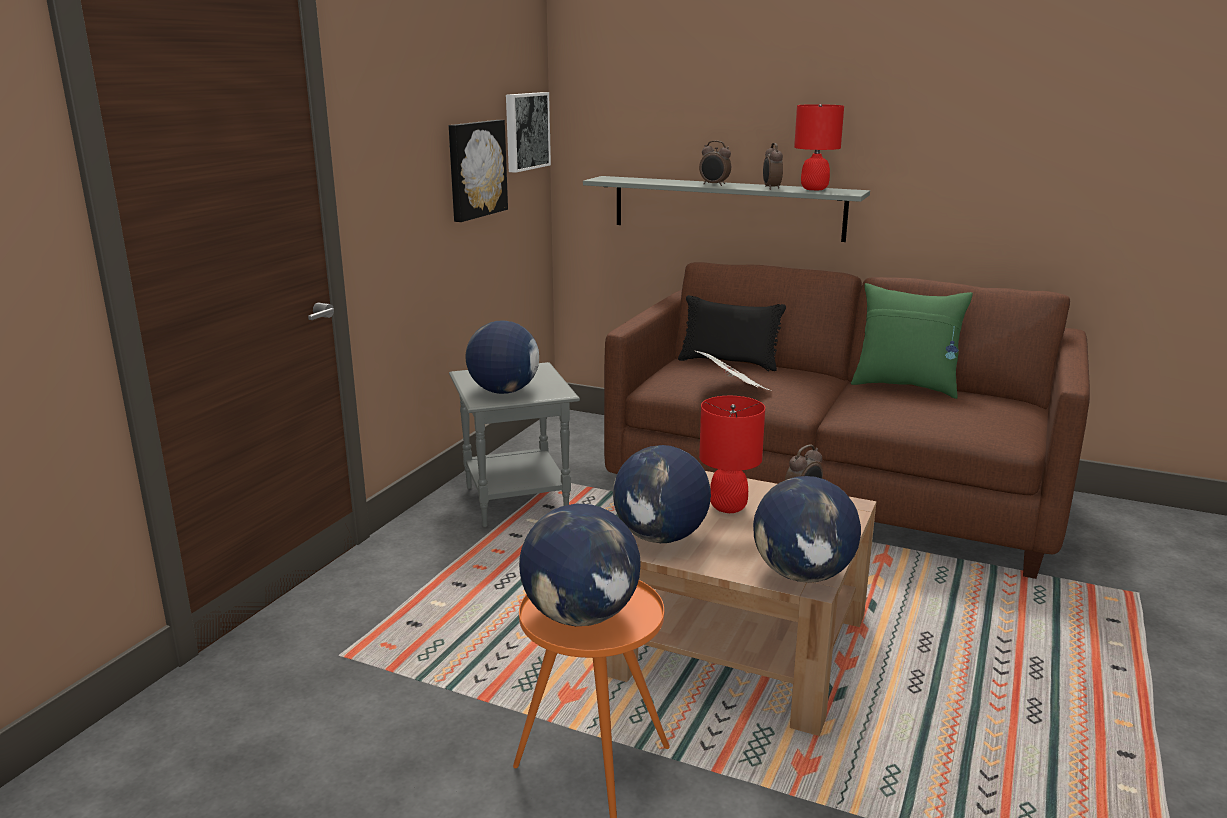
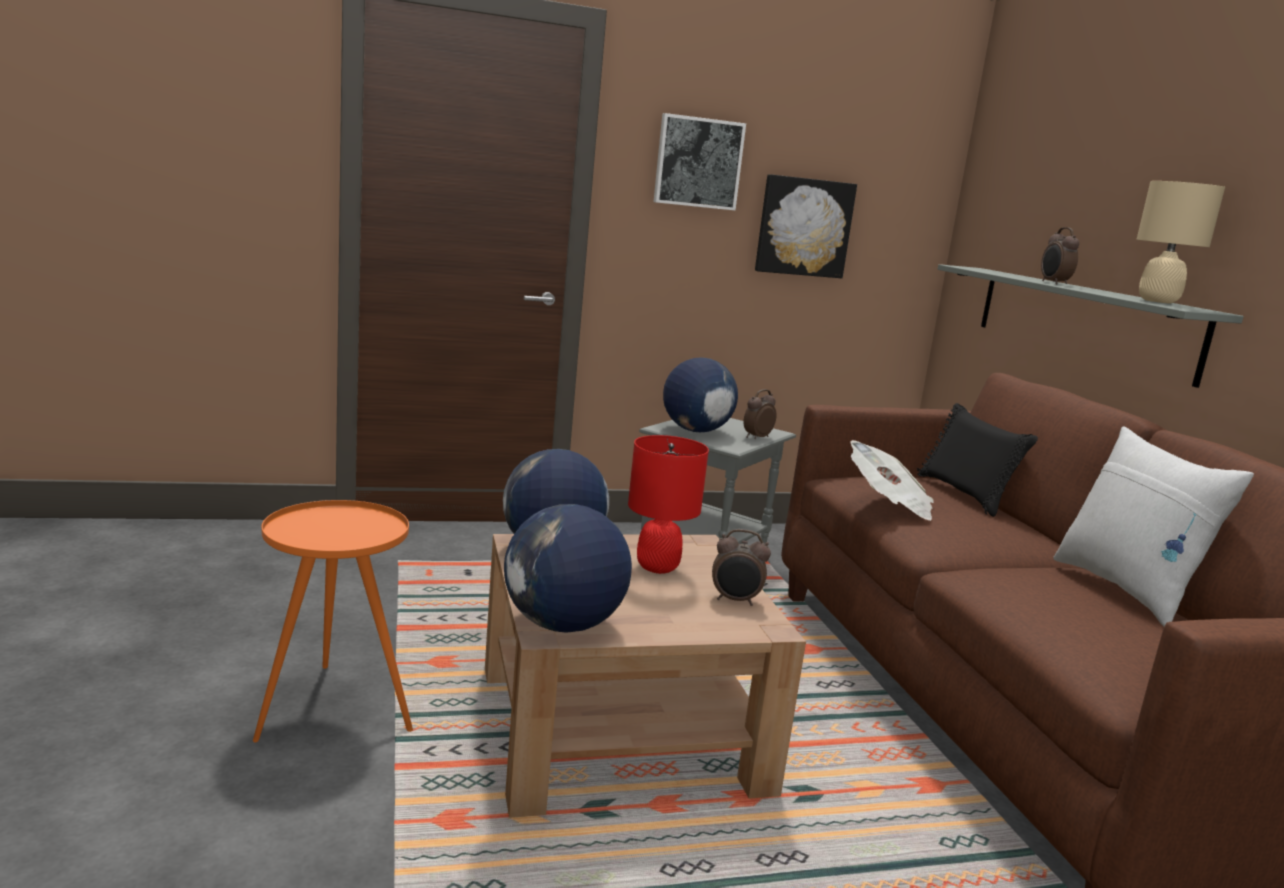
camera: 50 degrees right, 5 degrees down
picture [506,92,551,173] -> picture moved to [653,113,746,210]
globe [519,504,641,626] -> none
alarm clock [763,143,783,190] -> alarm clock moved to [744,389,777,439]
red table lamp [794,104,844,191] -> beige table lamp [1136,181,1225,303]
green pillow [851,283,973,399] -> grey pillow [1053,426,1254,626]

